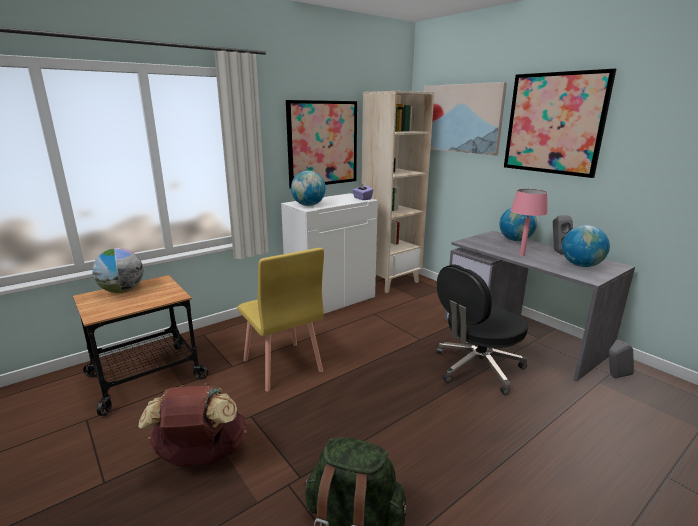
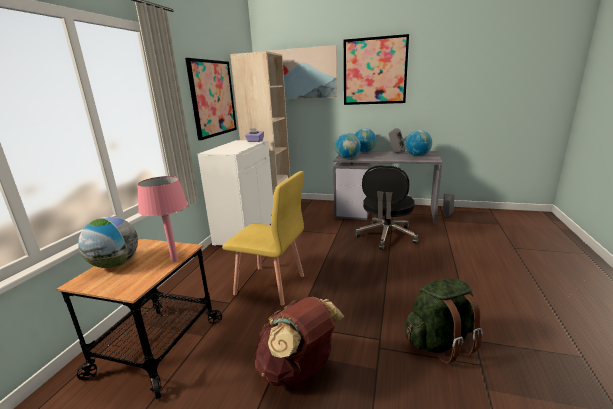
camera: 35 degrees left, 0 degrees up
globe [291,171,326,206] -> globe moved to [335,133,361,159]
pink table lamp [511,189,548,256] -> pink table lamp moved to [137,176,188,263]

